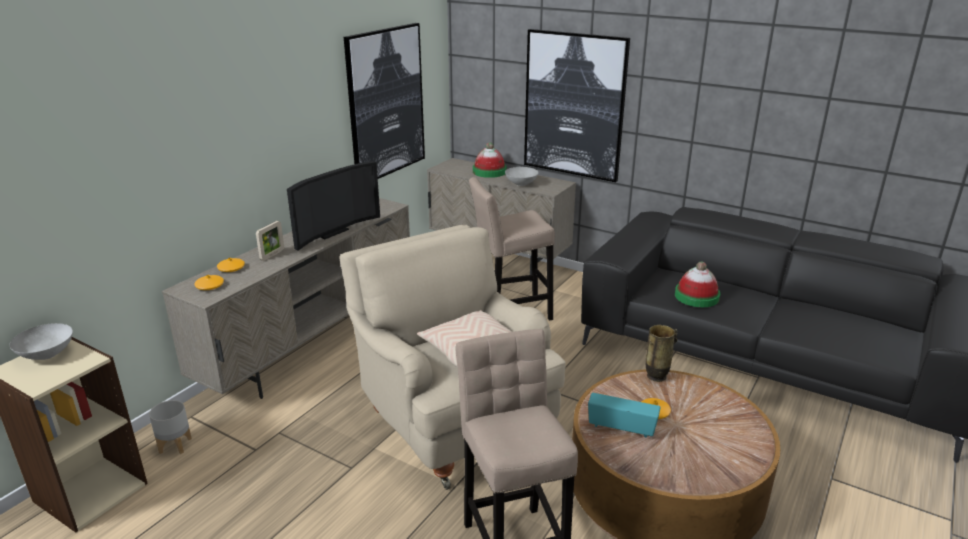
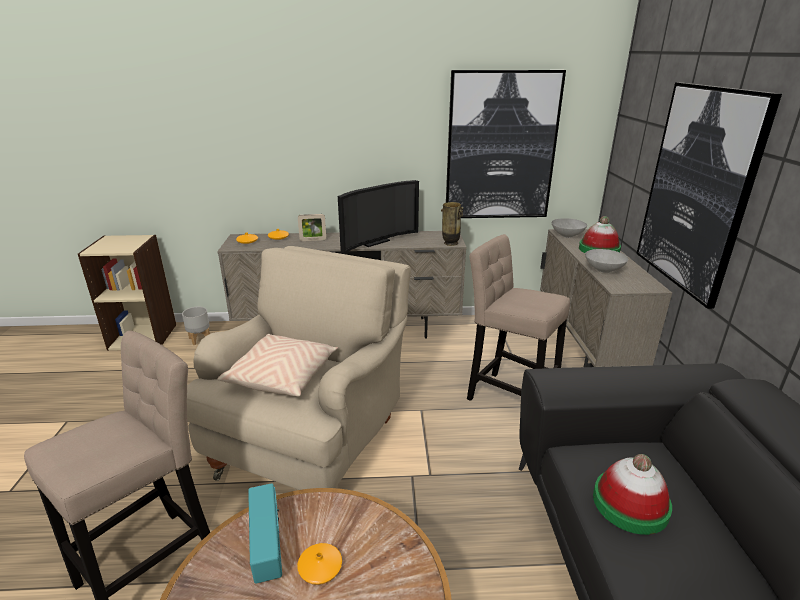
camera: 55 degrees right, 0 degrees up
grey bowl [10,323,73,360] -> grey bowl moved to [551,218,587,238]
television [287,161,380,251] -> television turned 45 degrees counterclockwise [338,180,419,254]
vase [646,325,678,382] -> vase moved to [441,202,463,246]

